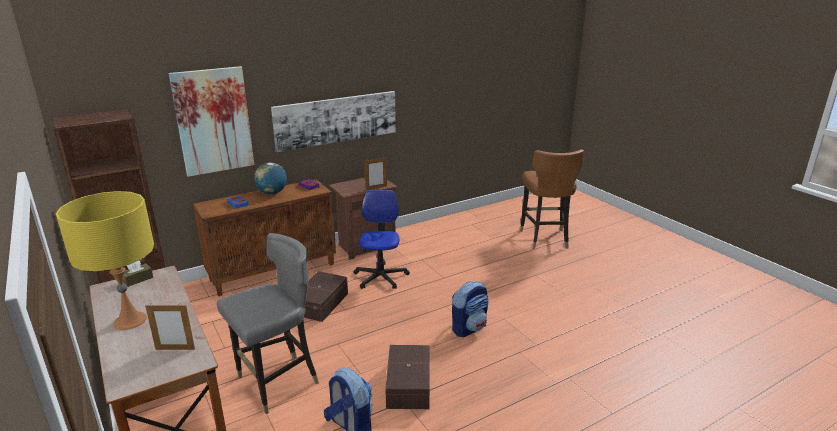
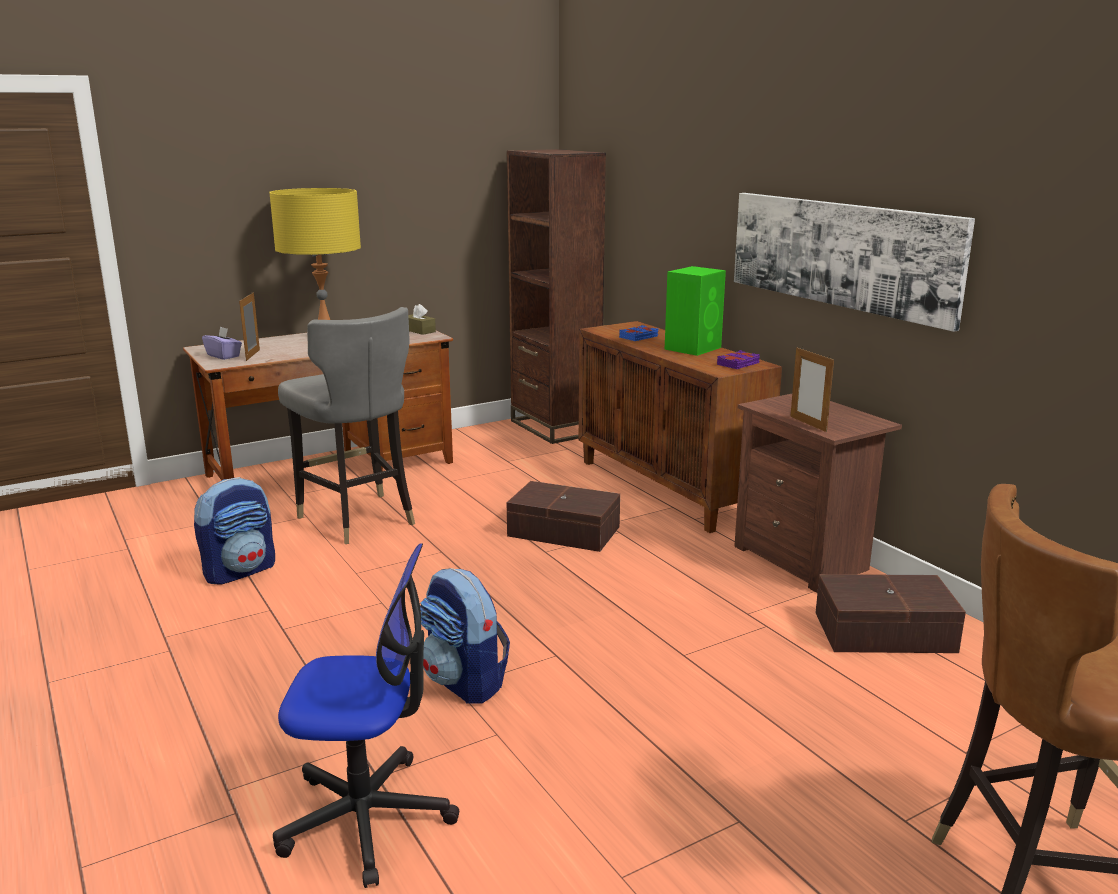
camera: 90 degrees right, 5 degrees down
picture [169,66,254,177] -> none
globe [254,162,287,194] -> green speaker [665,266,726,356]
office chair [354,190,410,289] -> office chair moved to [273,543,459,888]
brown storage box [385,345,430,409] -> brown storage box moved to [815,574,966,653]
none -> purple tissue box [202,326,242,360]

